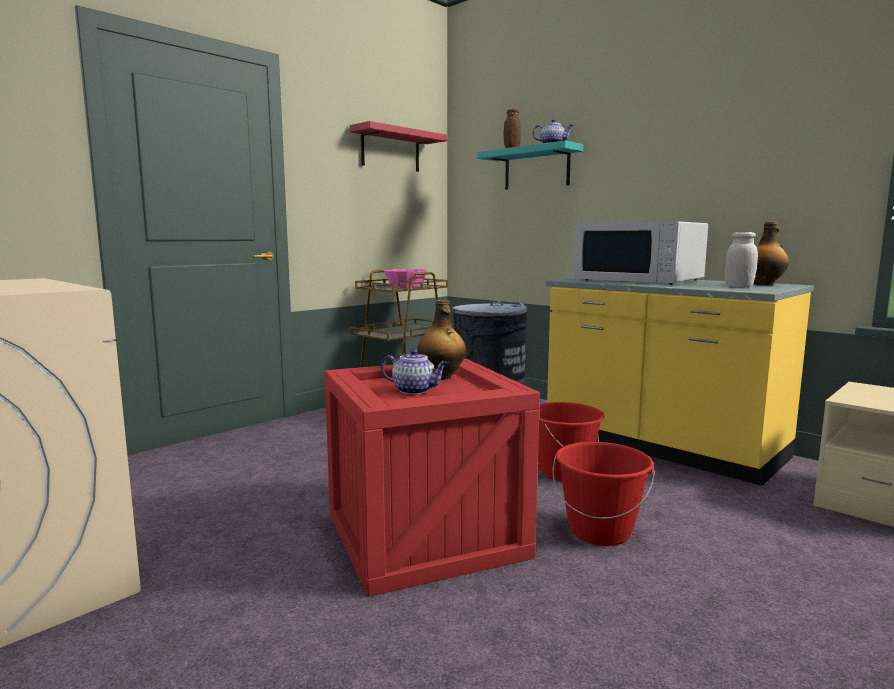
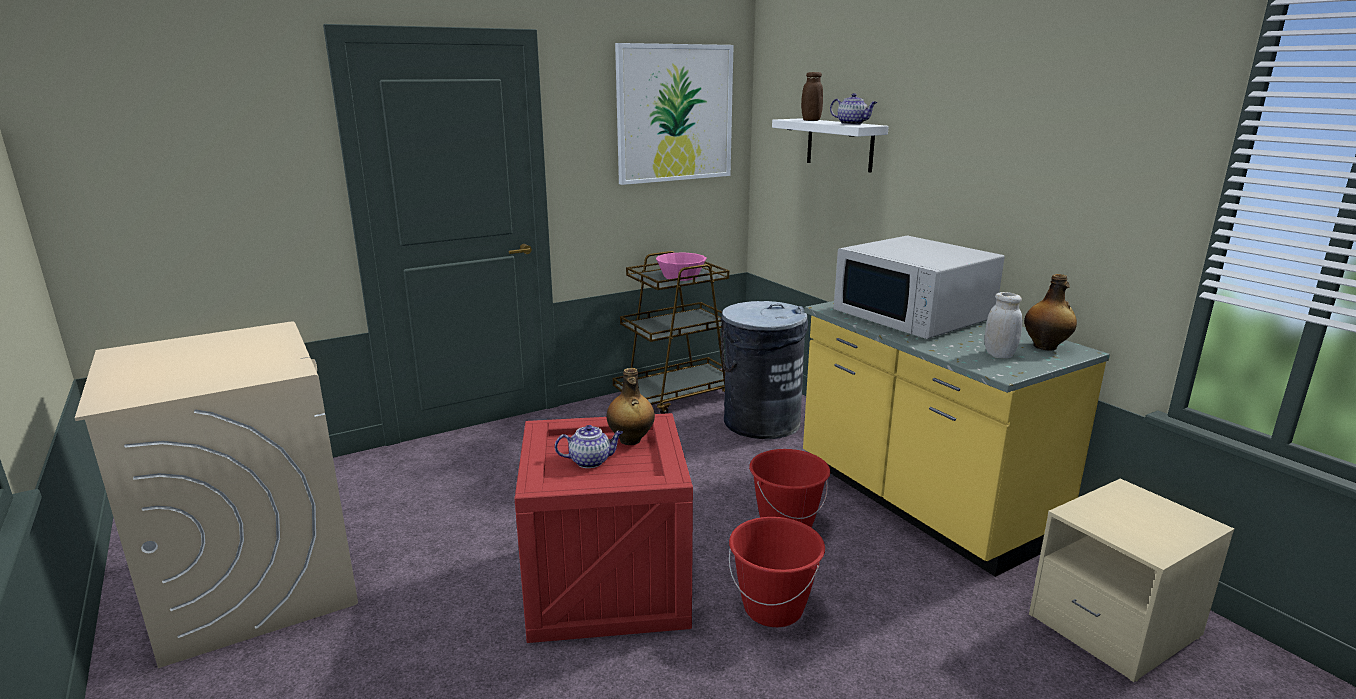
camera: 15 degrees right, 10 degrees up
red shelf [350,121,447,172] -> picture [615,43,734,185]
teapot [381,349,448,394] -> teapot turned 45 degrees counterclockwise [555,425,623,468]
turquoise shelf [477,141,583,190] -> white shelf [772,118,889,172]

